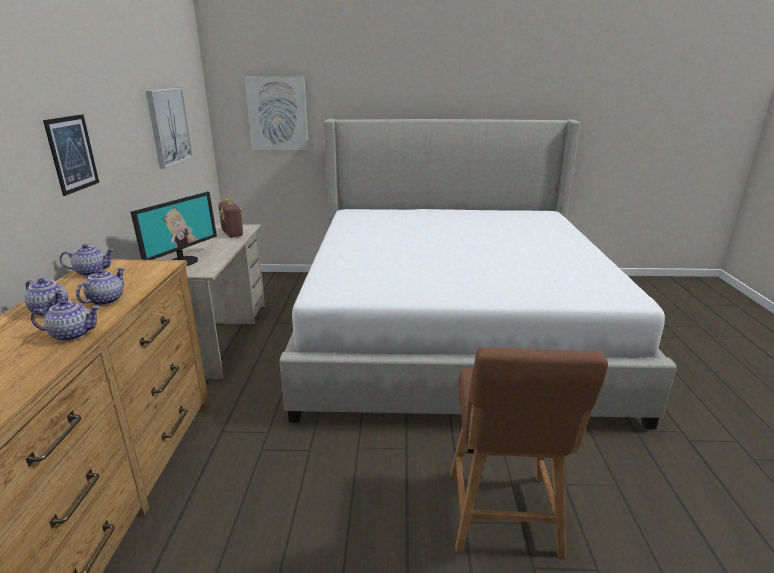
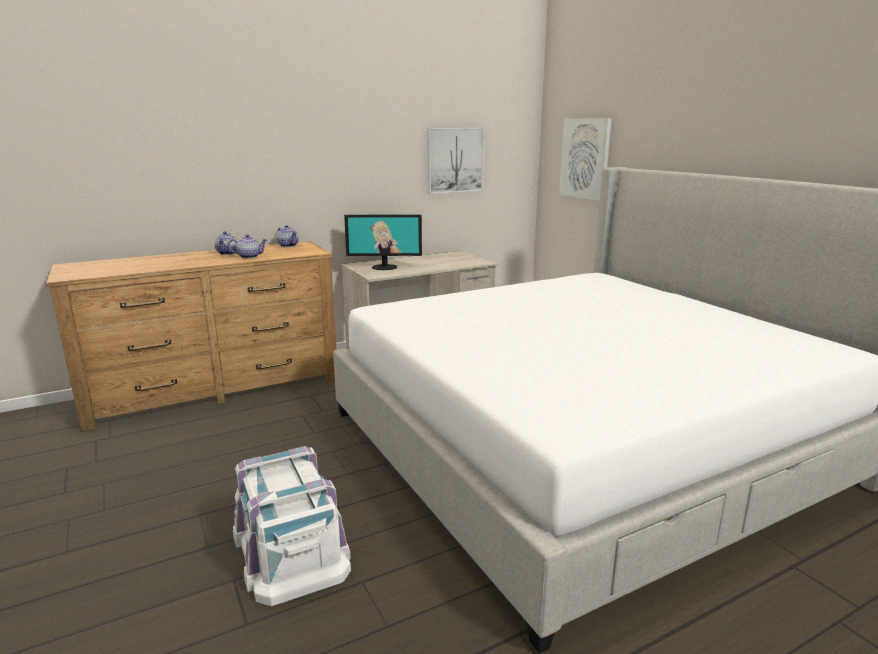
camera: 60 degrees right, 5 degrees down
teapot [31,299,100,341] -> none
picture [43,114,99,196] -> none
radio [218,199,243,238] -> none
brown chair [450,348,608,558] -> white storage box [233,446,351,606]

